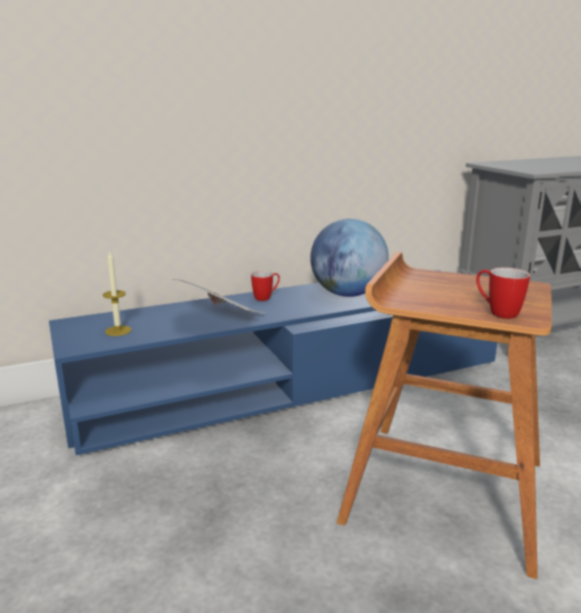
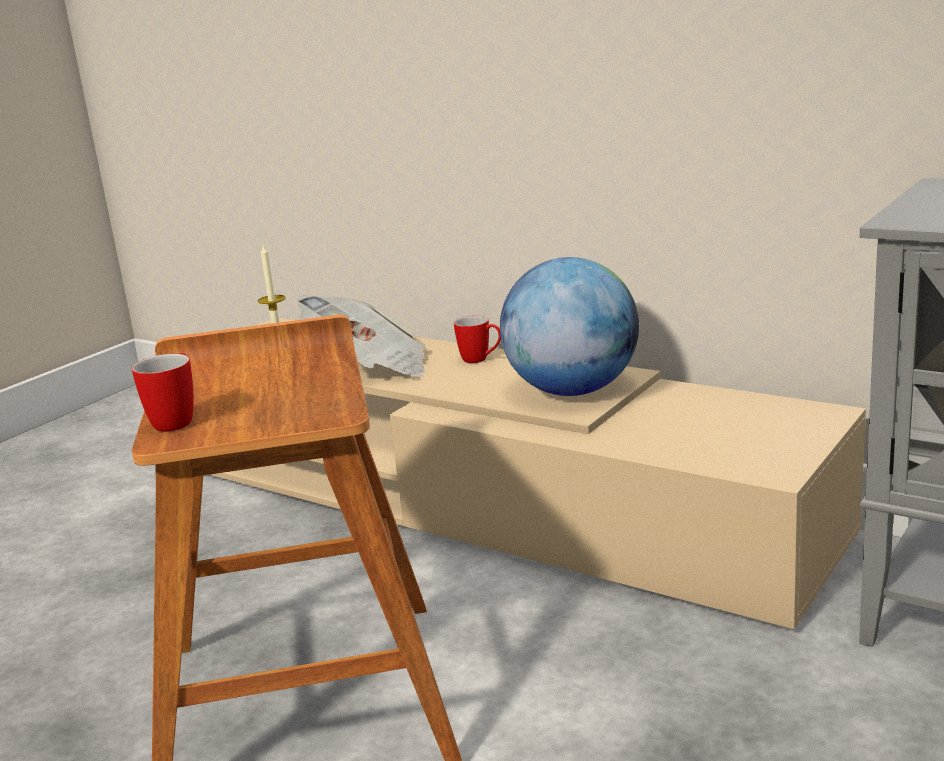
camera: 60 degrees right, 0 degrees up
blue tv stand [49,270,497,455] -> beige tv stand [210,318,866,629]

